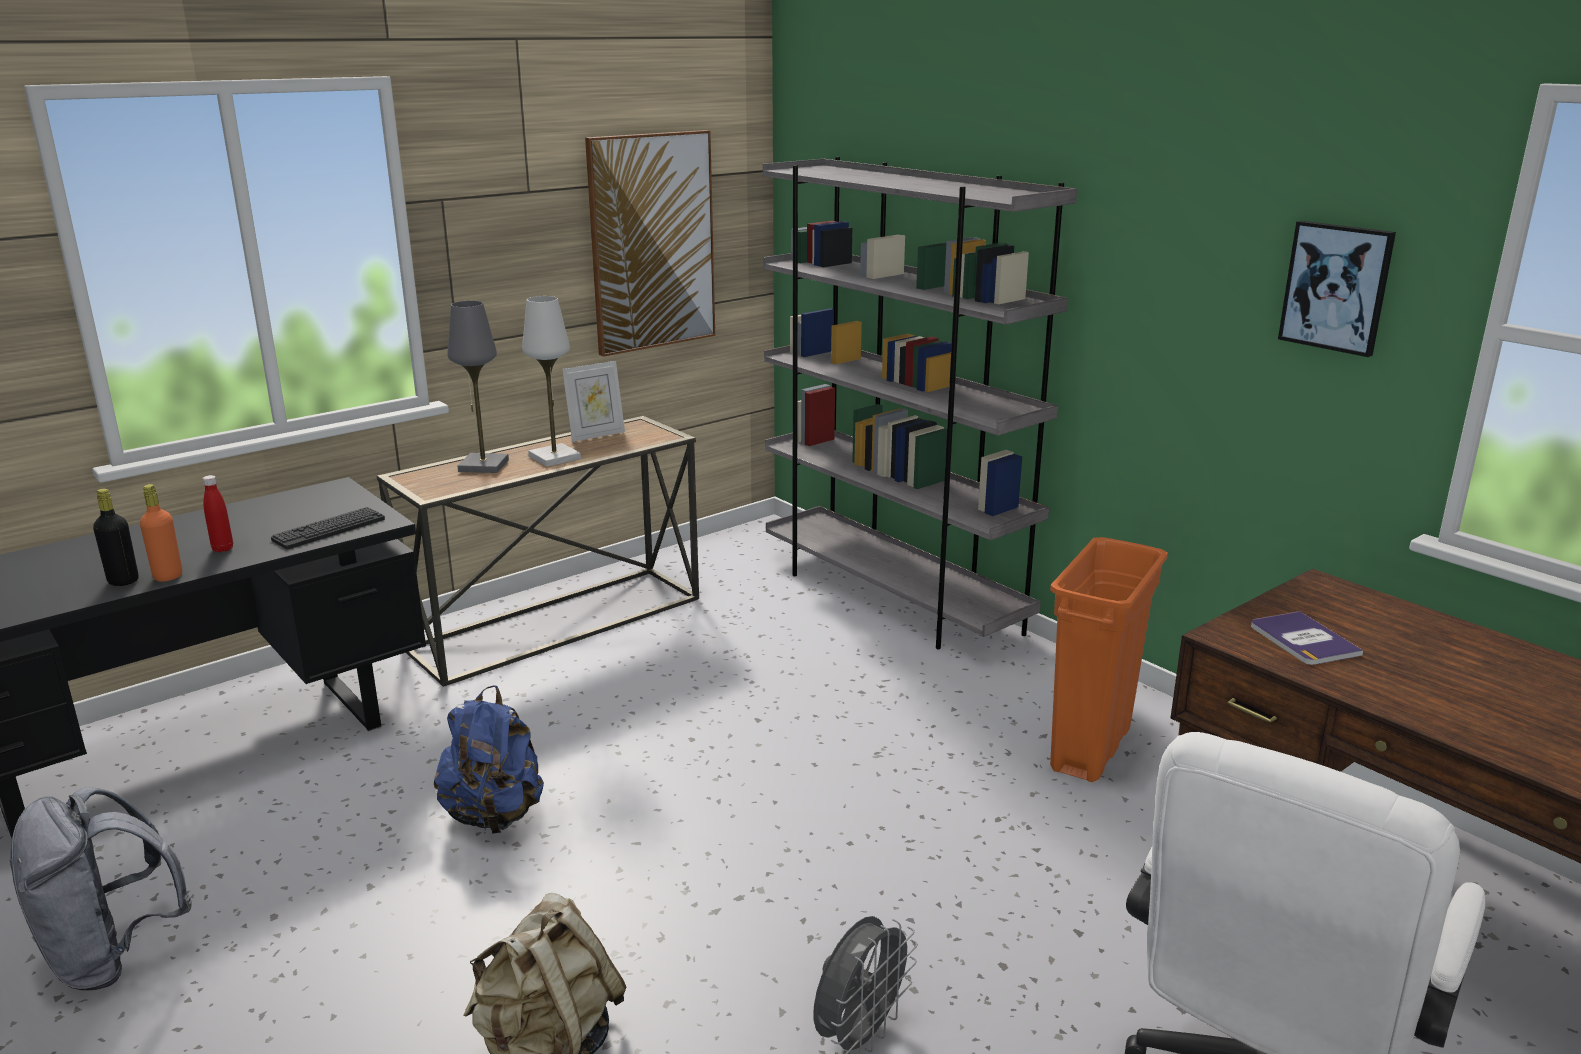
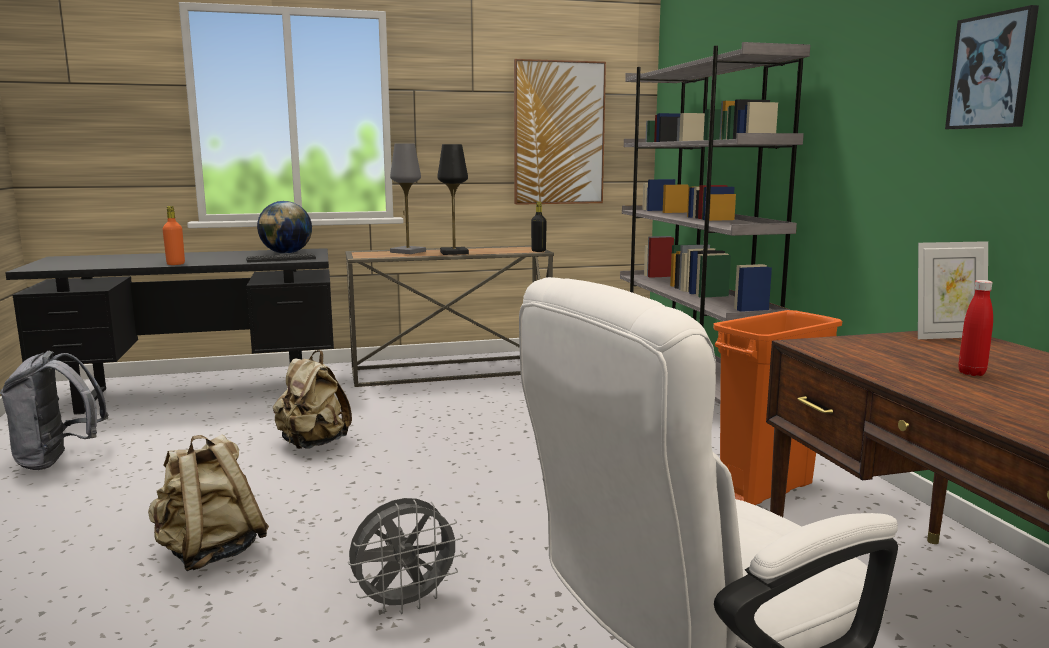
camera: 25 degrees right, 10 degrees down
black bottle [93,489,139,586] -> black bottle moved to [531,202,547,252]
red bottle [202,475,233,552] -> red bottle moved to [958,280,993,376]
blue backpack [434,685,544,834] -> beige backpack [273,350,352,449]
white table lamp [522,296,581,467] -> black table lamp [437,144,469,255]
picture frame [562,361,625,442] -> picture frame moved to [918,241,988,339]
book [1251,611,1363,665] -> none
none -> globe [257,201,312,254]

